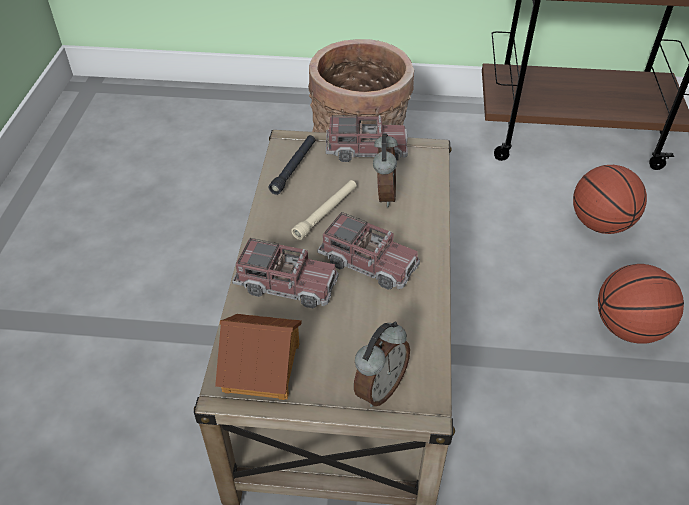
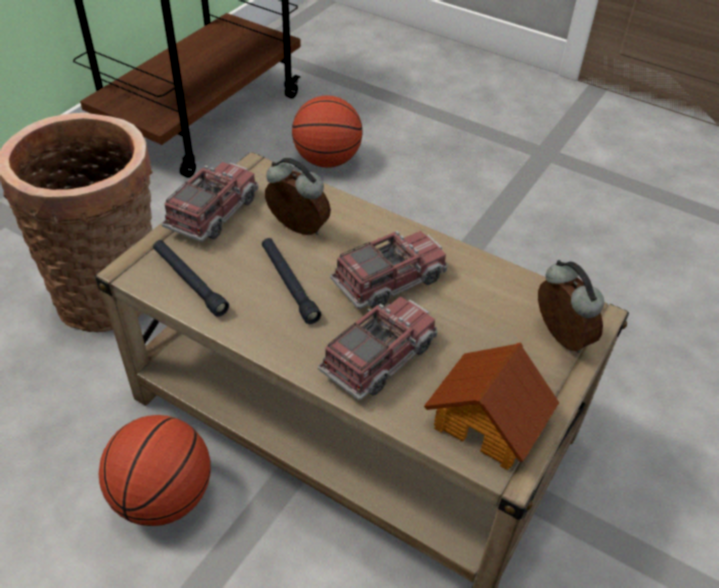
camera: 65 degrees left, 0 degrees up
beige flashlight [291,180,357,240] -> black flashlight [262,238,322,324]
basketball [598,264,684,344] -> basketball moved to [99,415,211,526]

